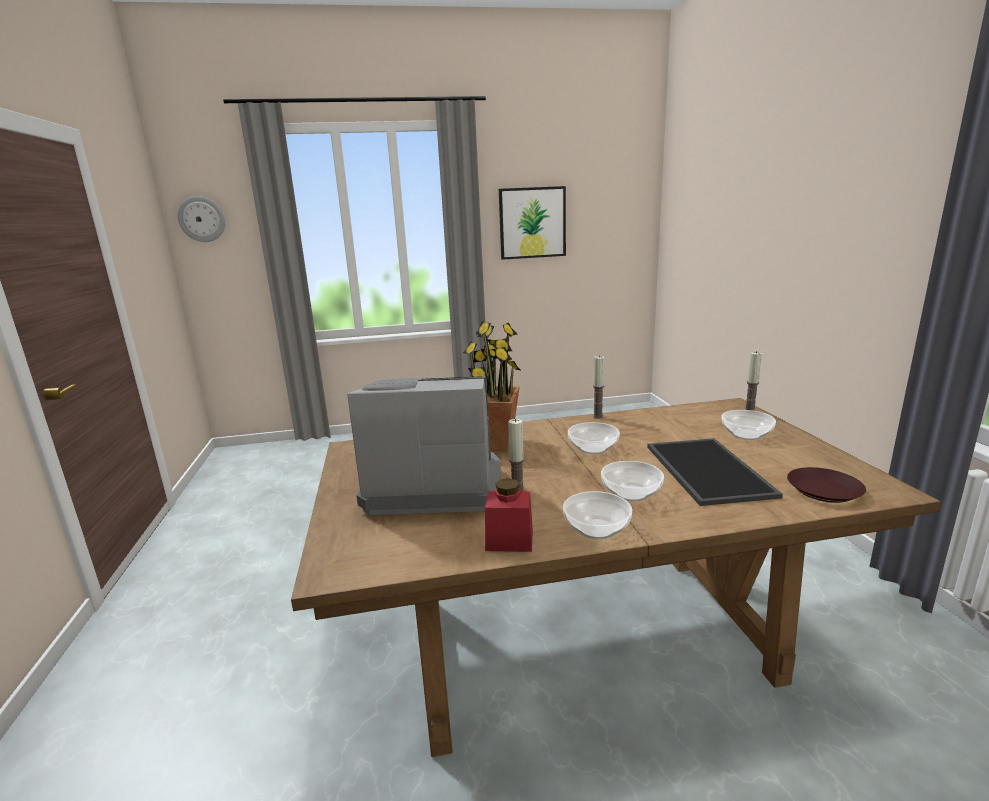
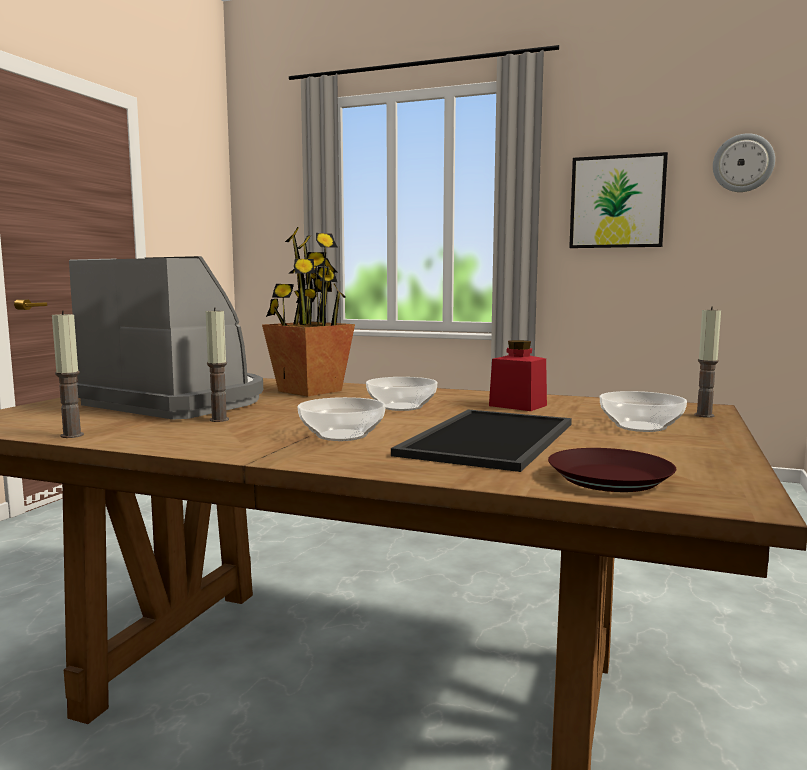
camera: 30 degrees right, 10 degrees down
wall clock [178,196,225,242] -> wall clock moved to [713,133,775,192]
red jar [485,478,533,552] -> red jar moved to [489,340,547,411]
bowl [563,491,632,539] -> none
candle [593,355,604,419] -> candle moved to [52,311,84,438]

